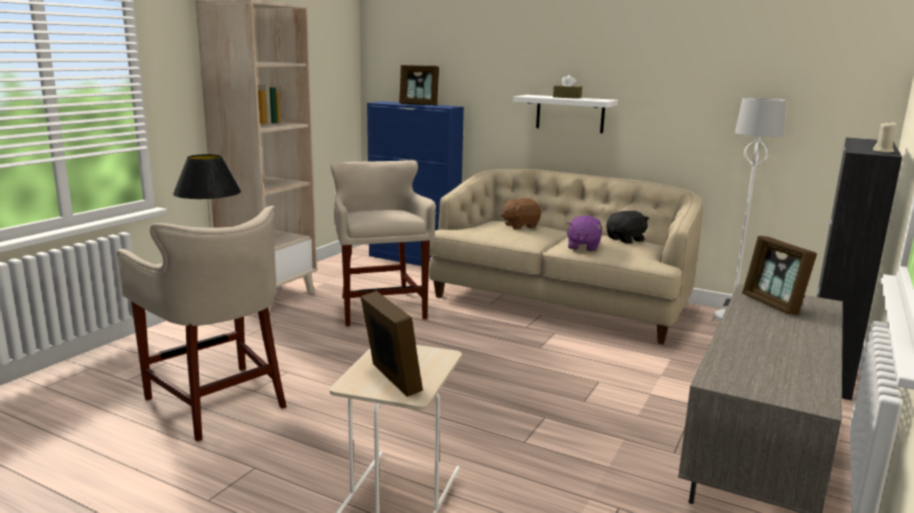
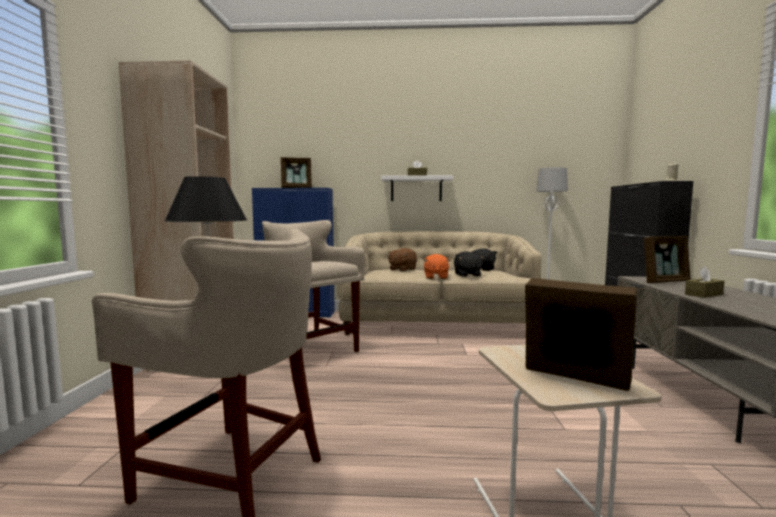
camera: 25 degrees left, 10 degrees down
purple plush toy [566,215,602,252] -> black plush toy [454,251,484,277]
picture frame [742,236,817,315] -> picture frame turned 60 degrees counterclockwise [644,236,691,283]
none -> orange plush toy [423,254,451,279]
none -> brown tissue box [685,267,725,298]

